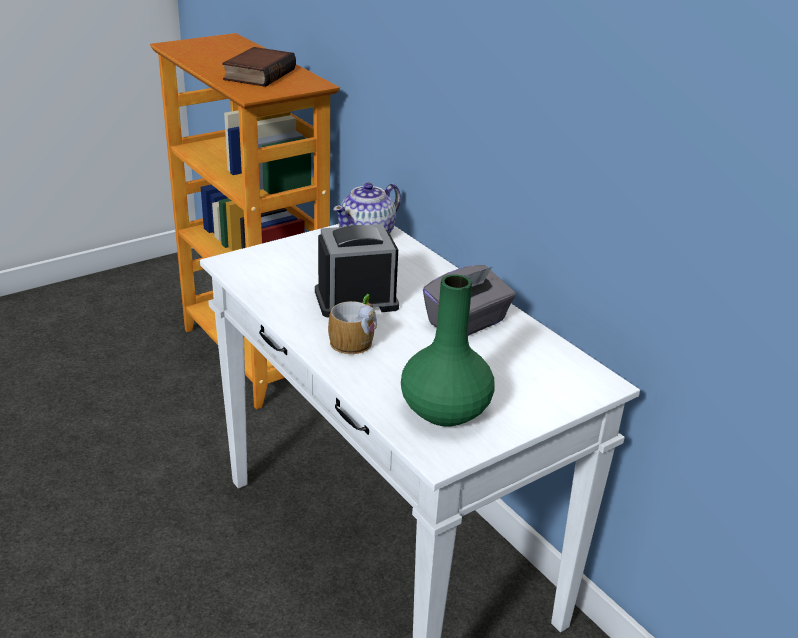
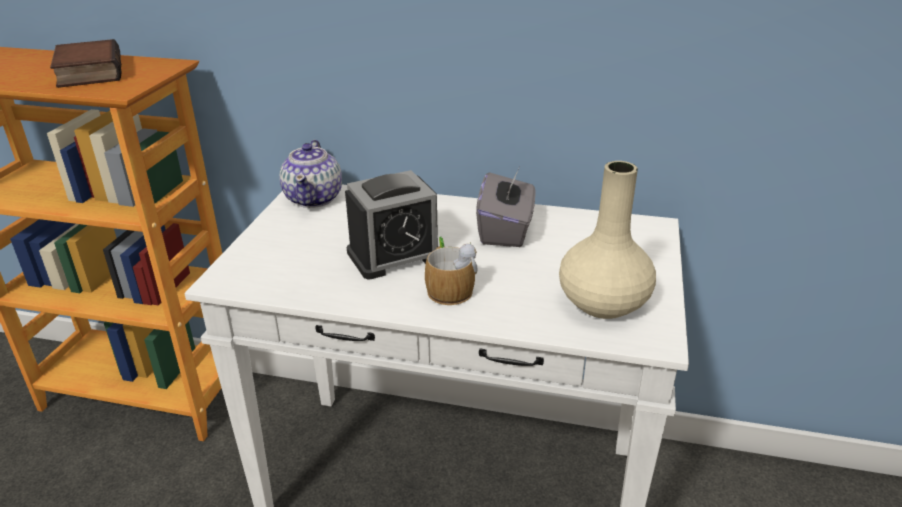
camera: 40 degrees left, 0 degrees up
alarm clock [315,224,399,317] -> alarm clock turned 150 degrees counterclockwise [345,170,438,279]
green vase [401,274,494,427] -> beige vase [559,161,656,319]

